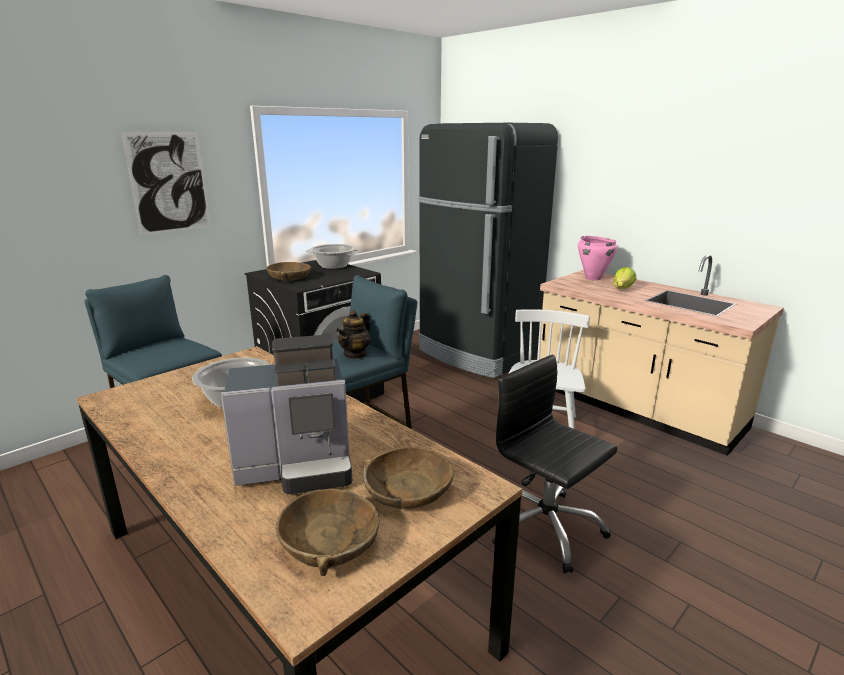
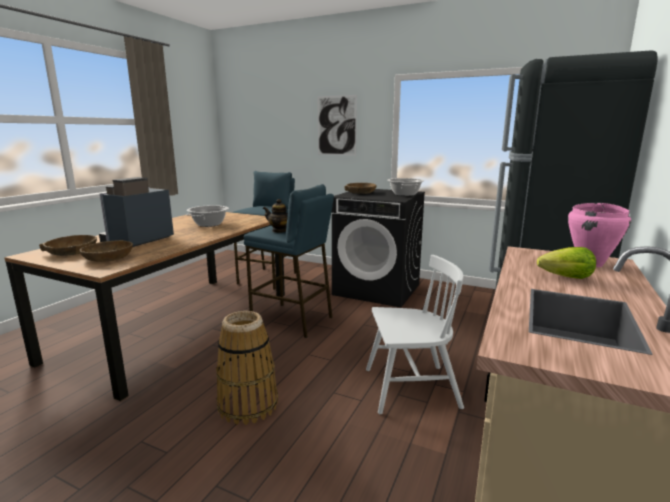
camera: 70 degrees right, 5 degrees down
coffee machine [221,334,352,494] -> coffee machine turned 60 degrees clockwise [99,177,174,247]
black office chair [492,355,617,574] -> basket [216,311,278,425]

